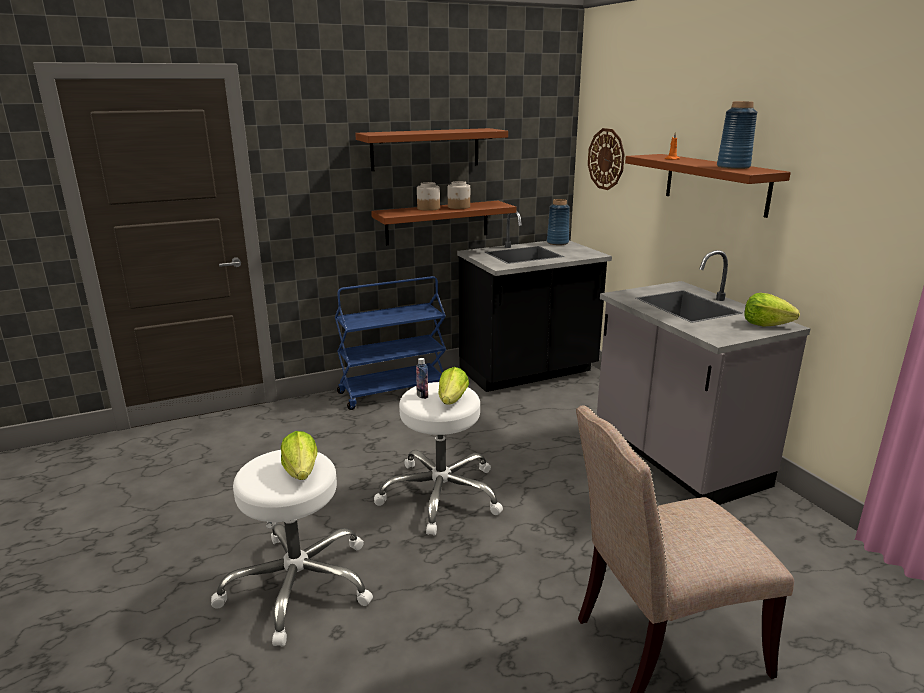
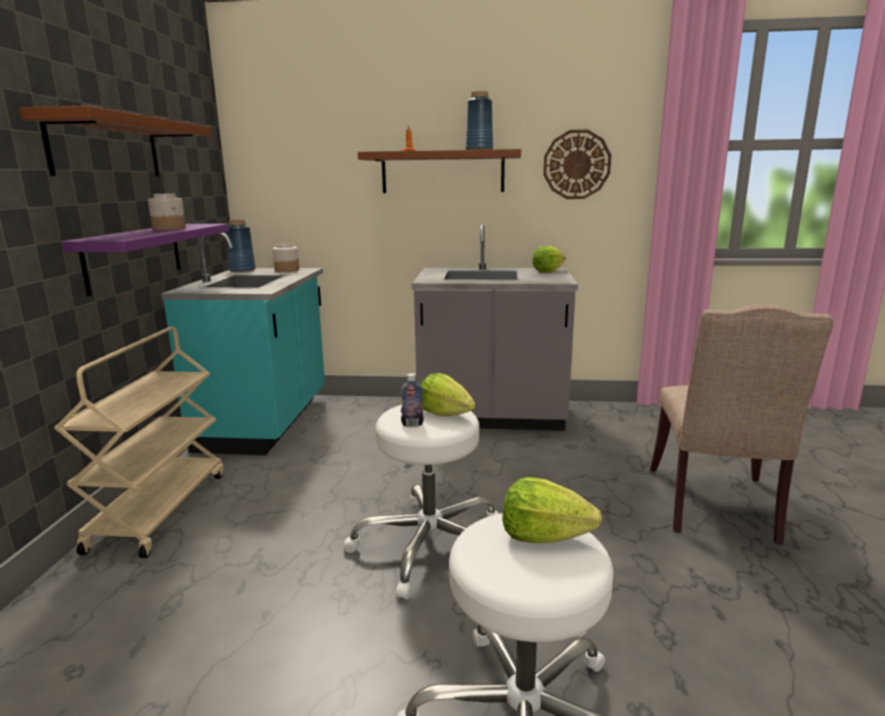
camera: 60 degrees left, 5 degrees down
blue cart [335,276,446,410] -> beige cart [54,327,224,558]
brown shelf [371,201,516,245] -> purple shelf [61,224,229,296]
jar [417,182,440,211] -> jar moved to [273,243,299,272]
black counter [457,211,612,392] -> turquoise counter [161,233,325,455]
wall clock [588,128,625,190] -> wall clock moved to [543,130,611,199]

